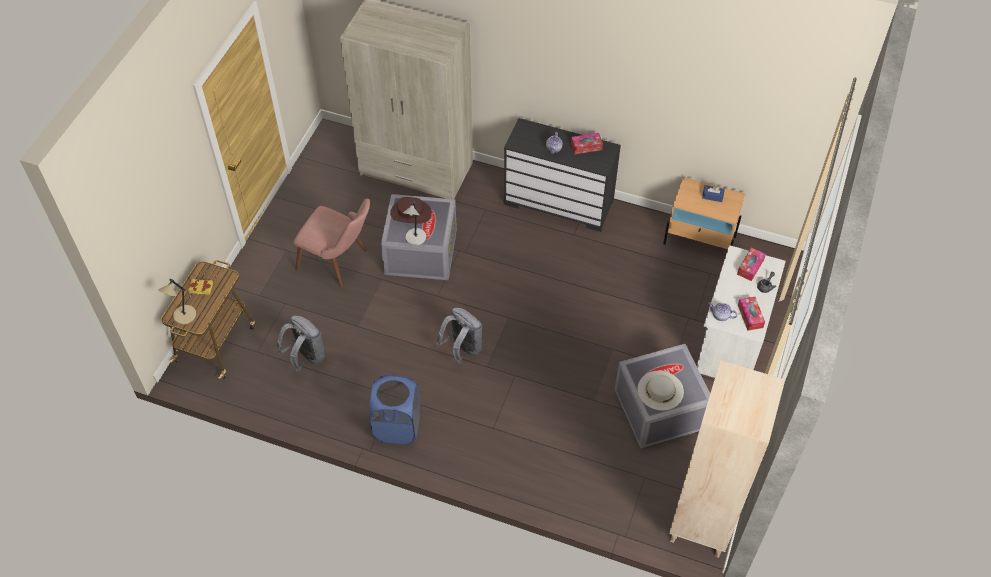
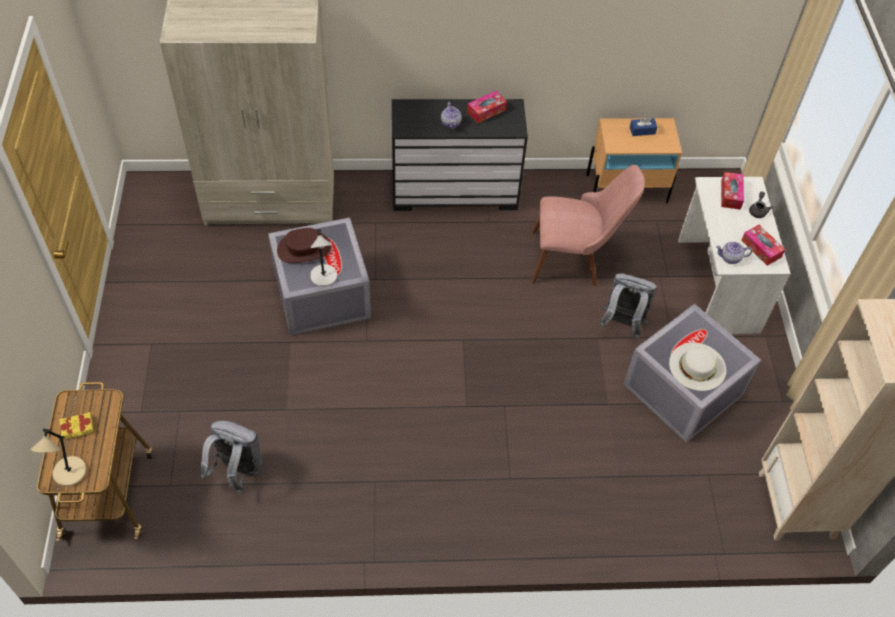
camera: 25 degrees left, 0 degrees up
pink chair [293,199,370,287] -> pink chair moved to [531,165,645,286]
blue laundry basket [369,374,420,445] -> none
grey backpack [436,307,482,364] -> grey backpack moved to [599,274,657,339]

